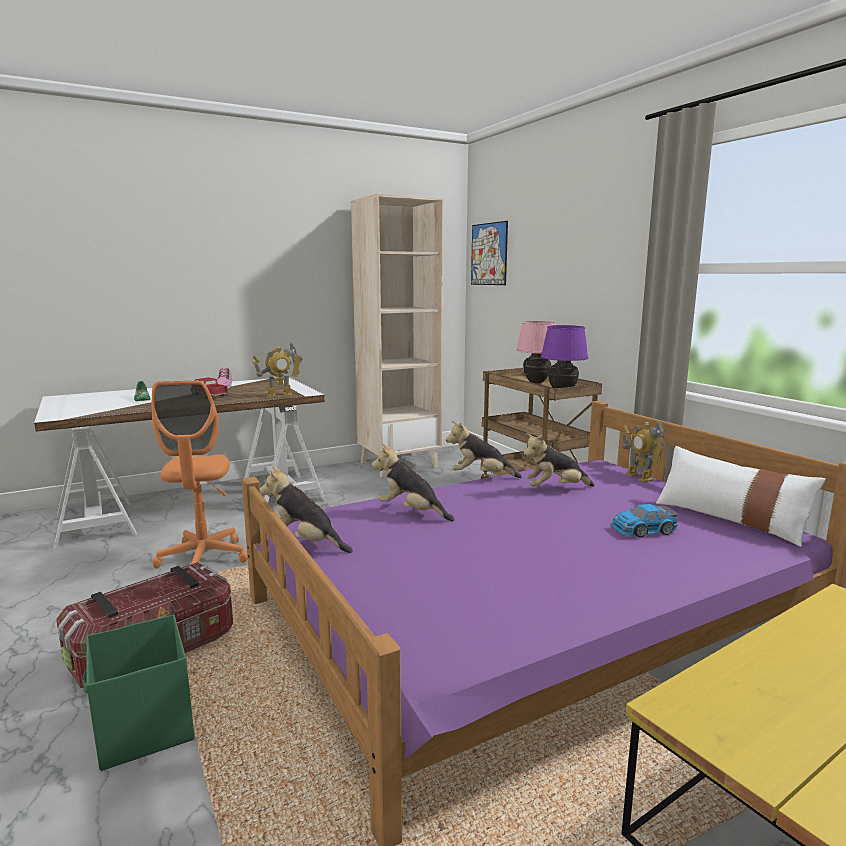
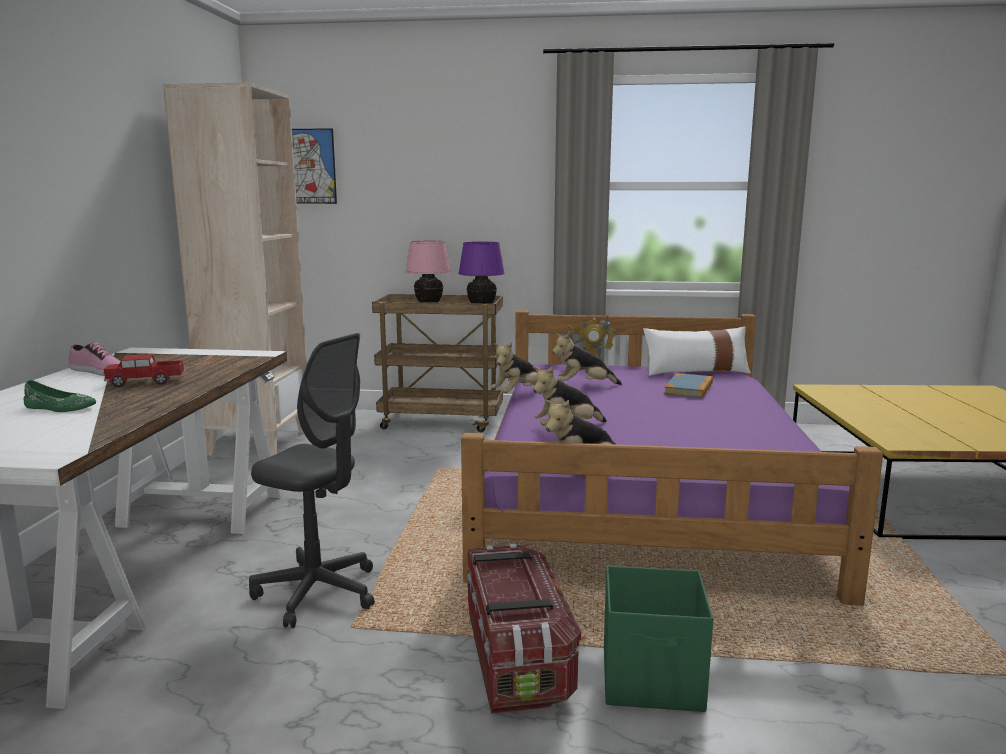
camera: 55 degrees left, 0 degrees up
orange office chair [152,381,248,568] -> grey office chair [249,333,375,628]
toy robot [253,342,303,397] -> none
plush toy [524,433,595,486] -> plush toy turned 60 degrees clockwise [552,333,622,385]
toy car [610,504,678,537] -> book [664,373,713,398]

